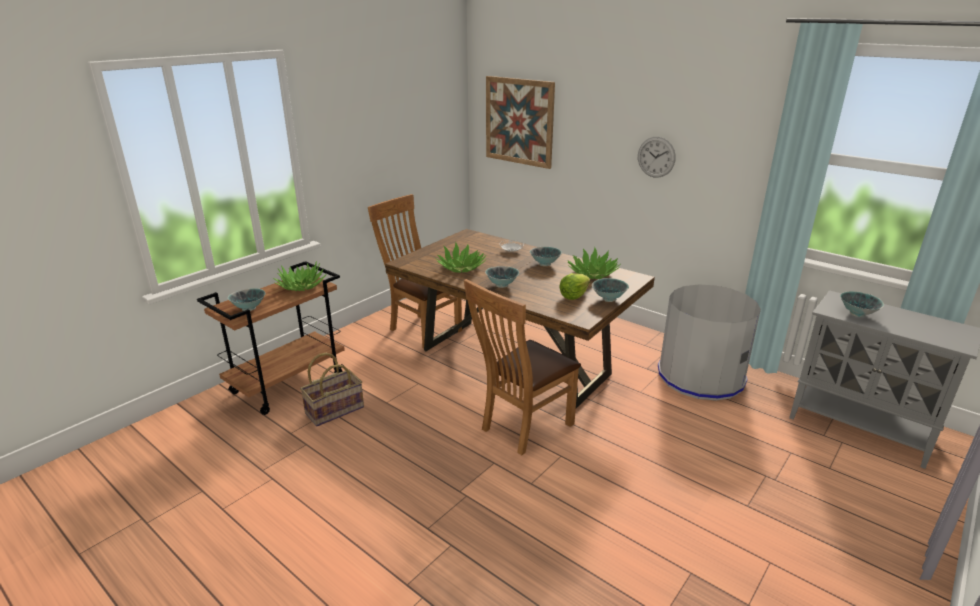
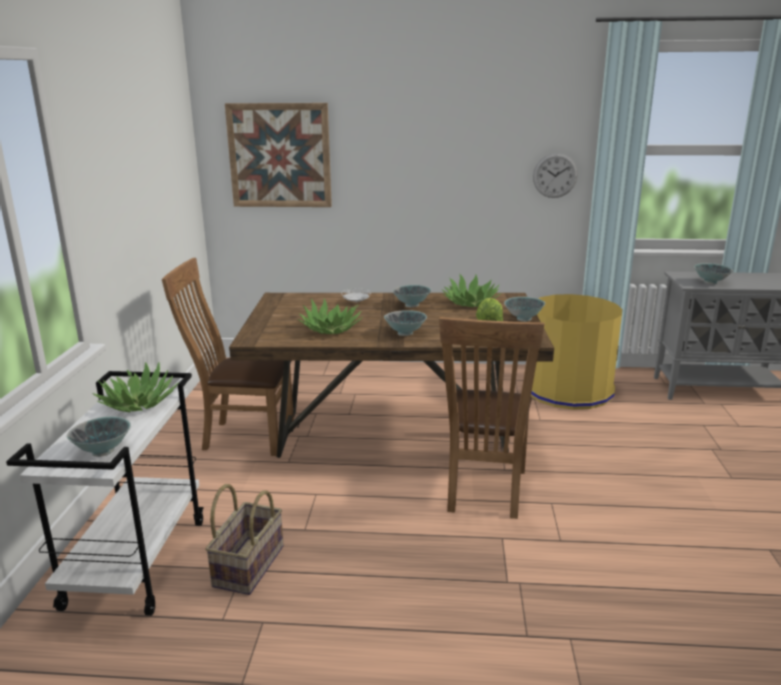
camera: 35 degrees left, 5 degrees down
brown cart [197,261,345,415] -> white cart [6,371,204,616]
wall clock [638,137,676,178] -> wall clock moved to [533,153,578,198]
grey trash can [658,284,761,401] -> yellow trash can [531,294,622,410]

